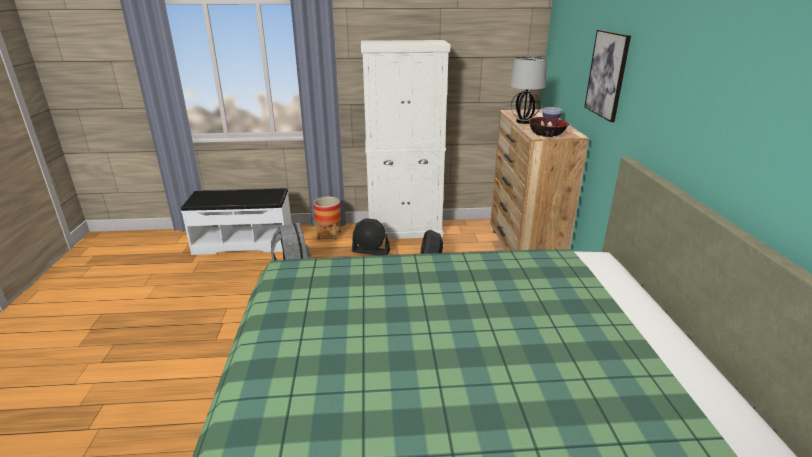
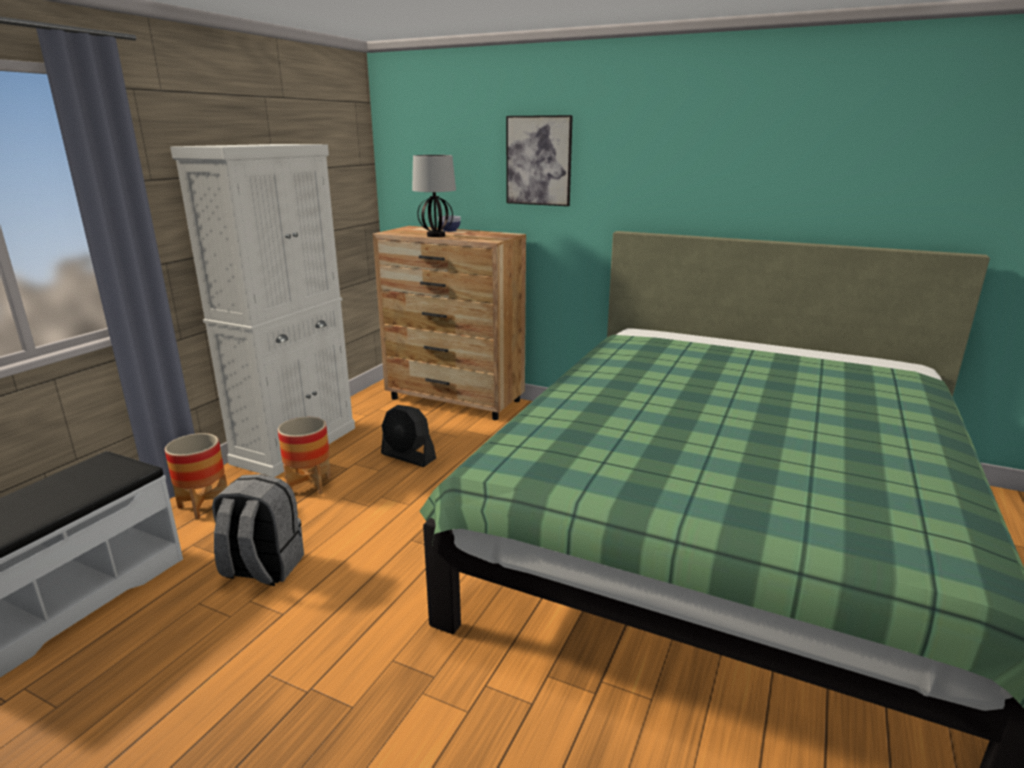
camera: 60 degrees left, 5 degrees down
black fan [352,219,390,256] -> planter [278,417,331,494]
bowl [529,117,569,137] -> none

